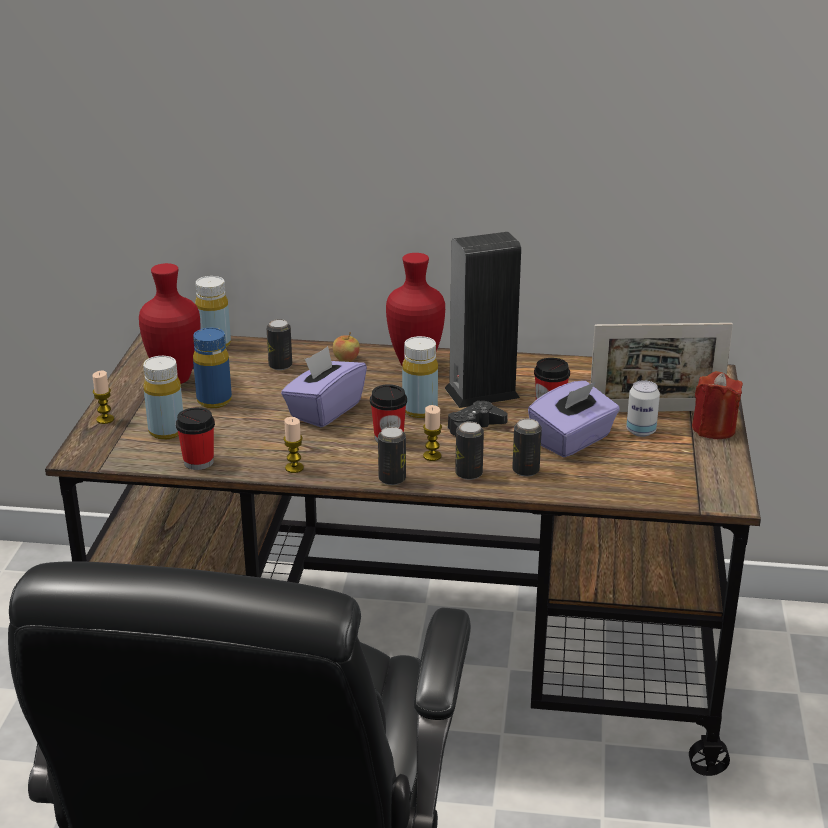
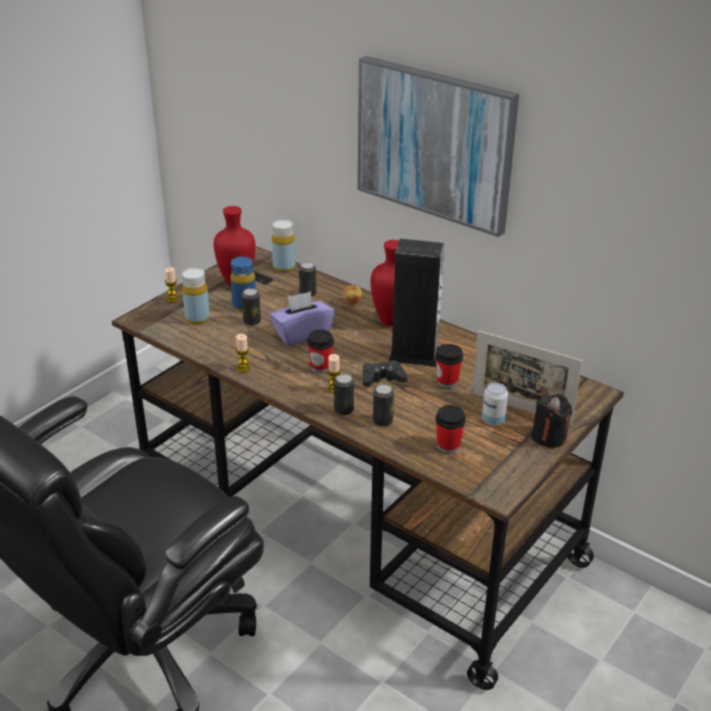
camera: 30 degrees right, 5 degrees up
cup [176,407,215,470] -> cup moved to [435,405,466,454]
can [378,427,406,485] -> can moved to [241,288,261,326]
yellow bottle [402,336,438,418] -> none
purple tissue box [528,381,620,457] -> none
red candle [692,371,743,439] -> black candle [531,394,572,448]
none -> picture [358,56,519,237]

